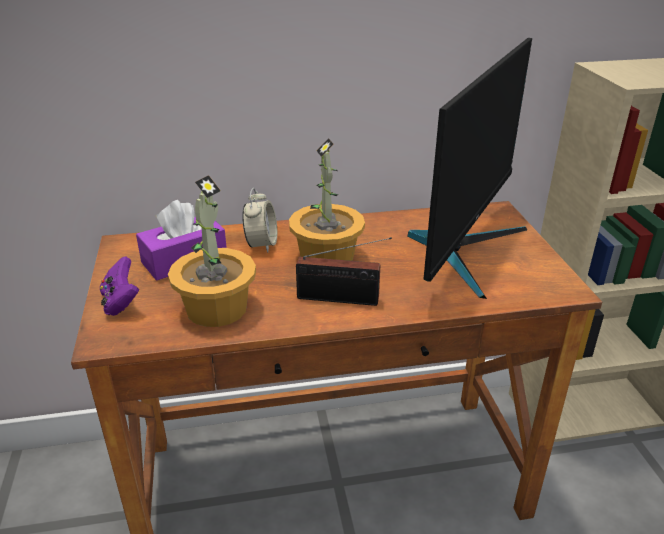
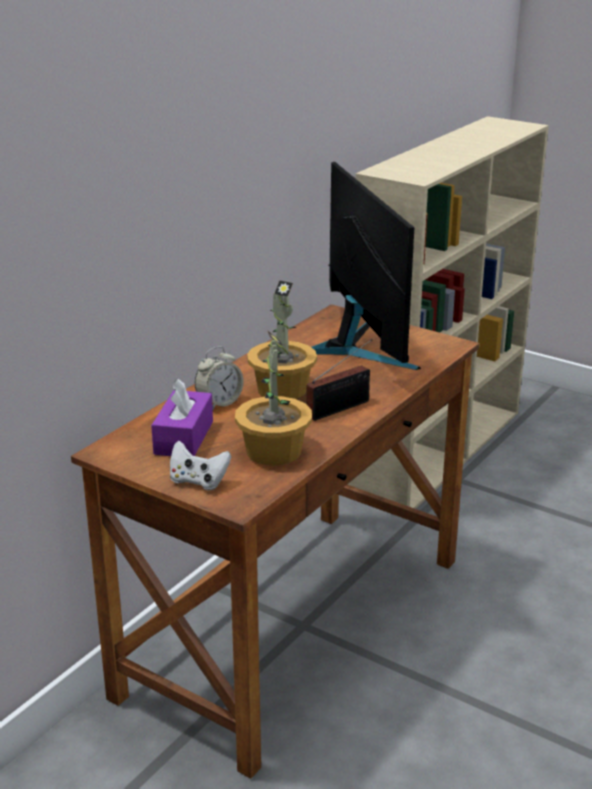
camera: 45 degrees left, 5 degrees down
purple game controller [100,256,139,316] -> white game controller [170,441,231,490]
alarm clock [242,188,277,253] -> alarm clock turned 90 degrees clockwise [195,346,244,409]

